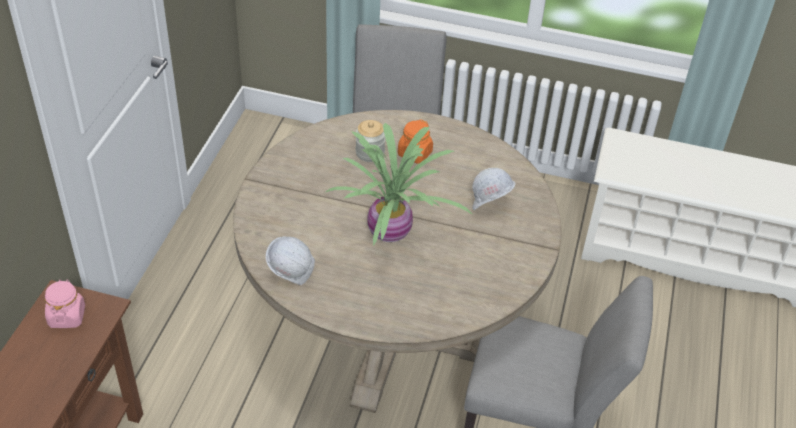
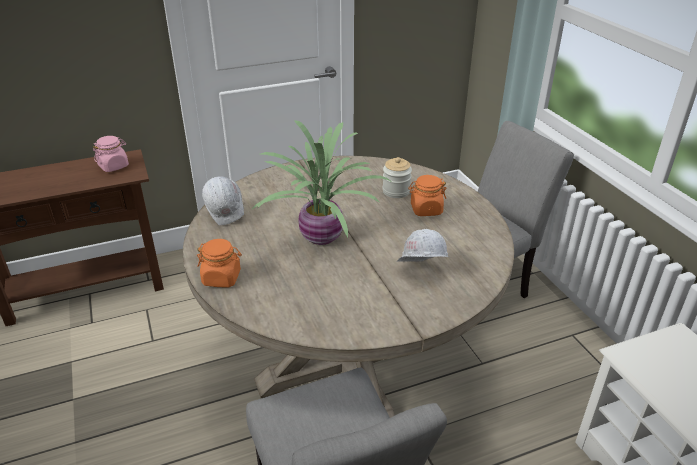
camera: 55 degrees right, 10 degrees down
none -> orange jar [197,239,242,287]

